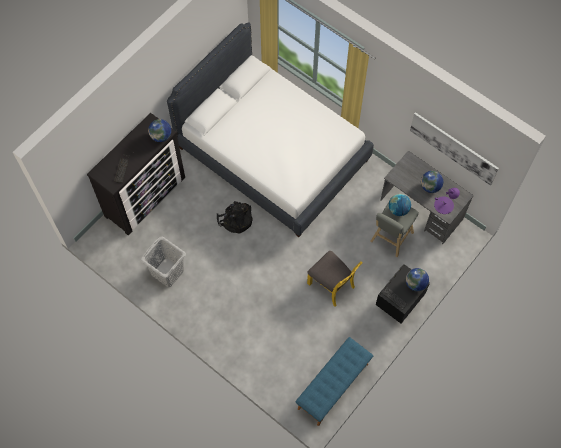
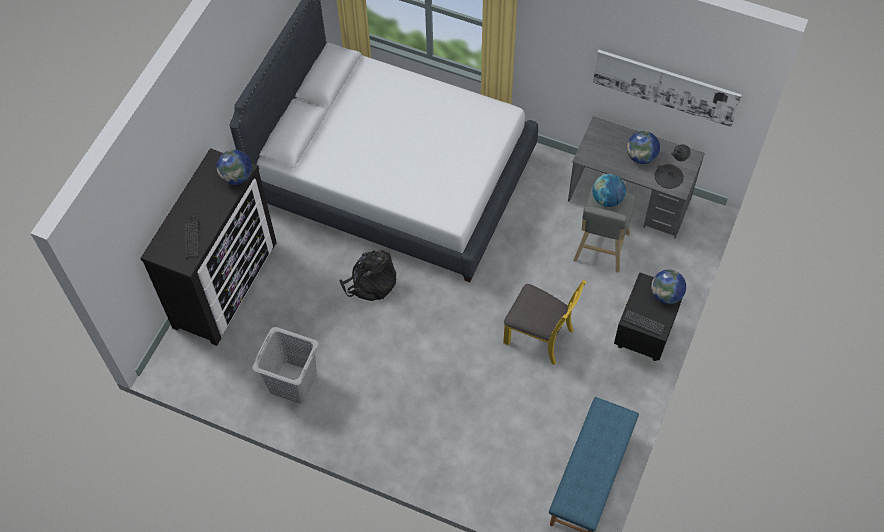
camera: 15 degrees left, 5 degrees down
purple table lamp [434,188,460,214] -> black table lamp [655,144,691,189]

